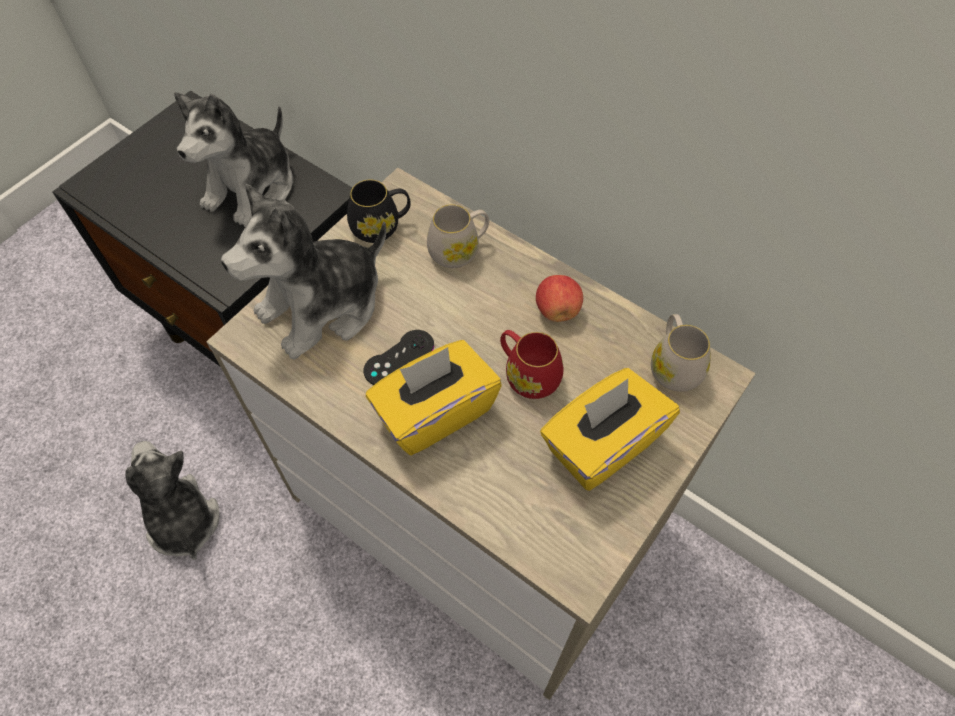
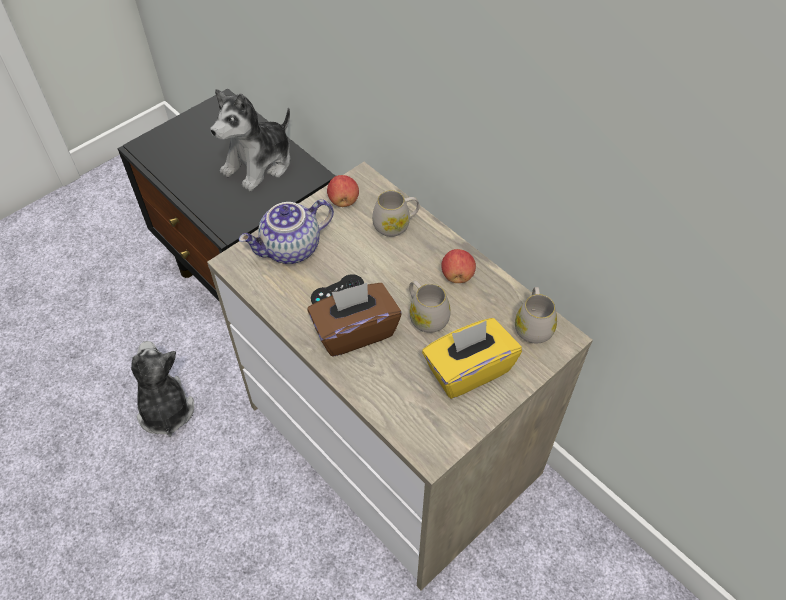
camera: 10 degrees right, 5 degrees down
plush toy [221,184,386,359] -> teapot [239,199,334,264]
black mug [347,180,411,243] -> apple [327,175,359,207]
yellow tissue box [366,340,502,456] -> brown tissue box [307,283,401,357]
red mug [500,330,563,399] -> white mug [409,281,451,333]

